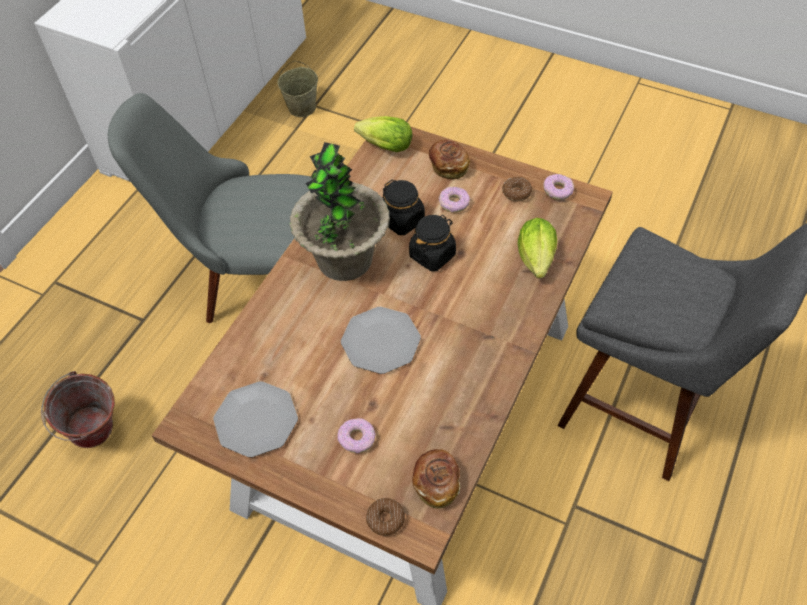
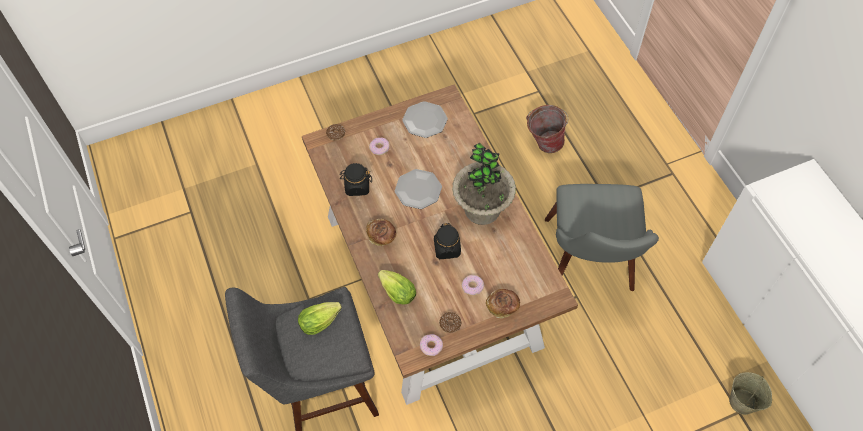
camera: 130 degrees right, 5 degrees up
grey chair [108,93,312,323] -> grey chair turned 135 degrees clockwise [545,184,659,291]
lettuce [354,116,412,152] -> lettuce moved to [298,302,342,335]
black jar [383,180,425,235] -> black jar moved to [340,163,372,196]
bread [412,449,460,509] -> bread moved to [366,218,396,246]

